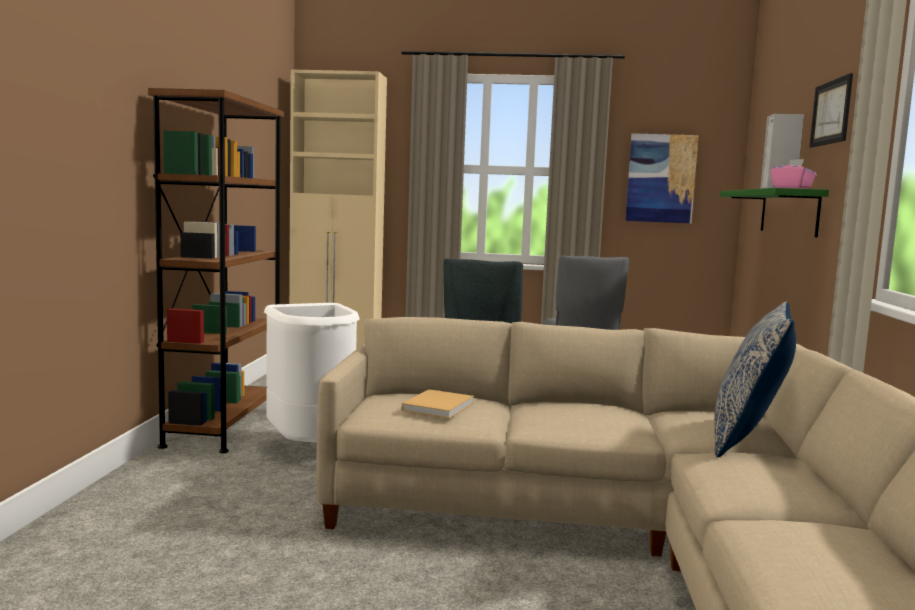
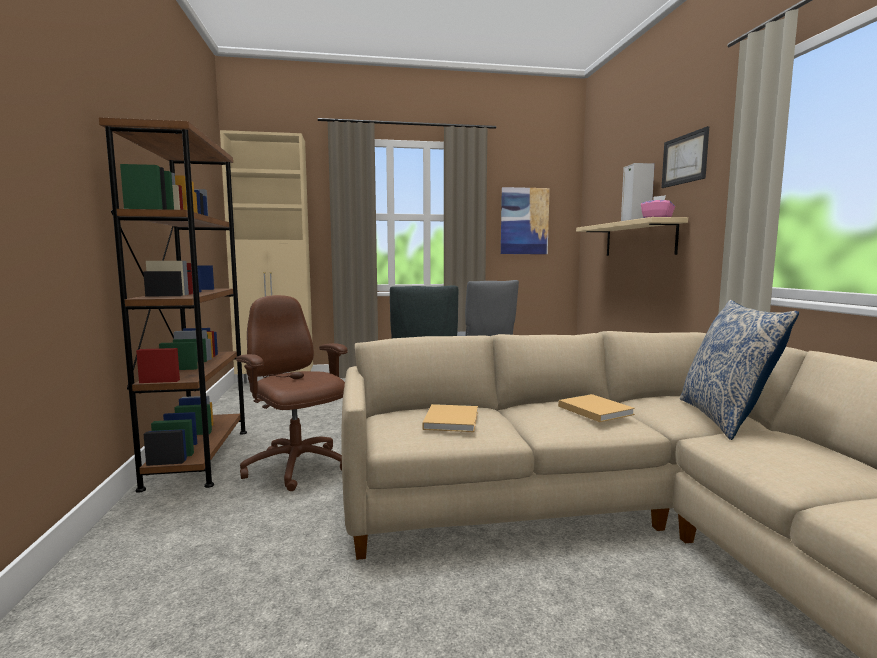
camera: 15 degrees left, 0 degrees up
white trash can [264,303,360,450] -> brown office chair [236,295,348,491]
green shelf [720,188,829,238] -> beige shelf [576,217,688,256]
none -> beige book [558,394,635,422]

